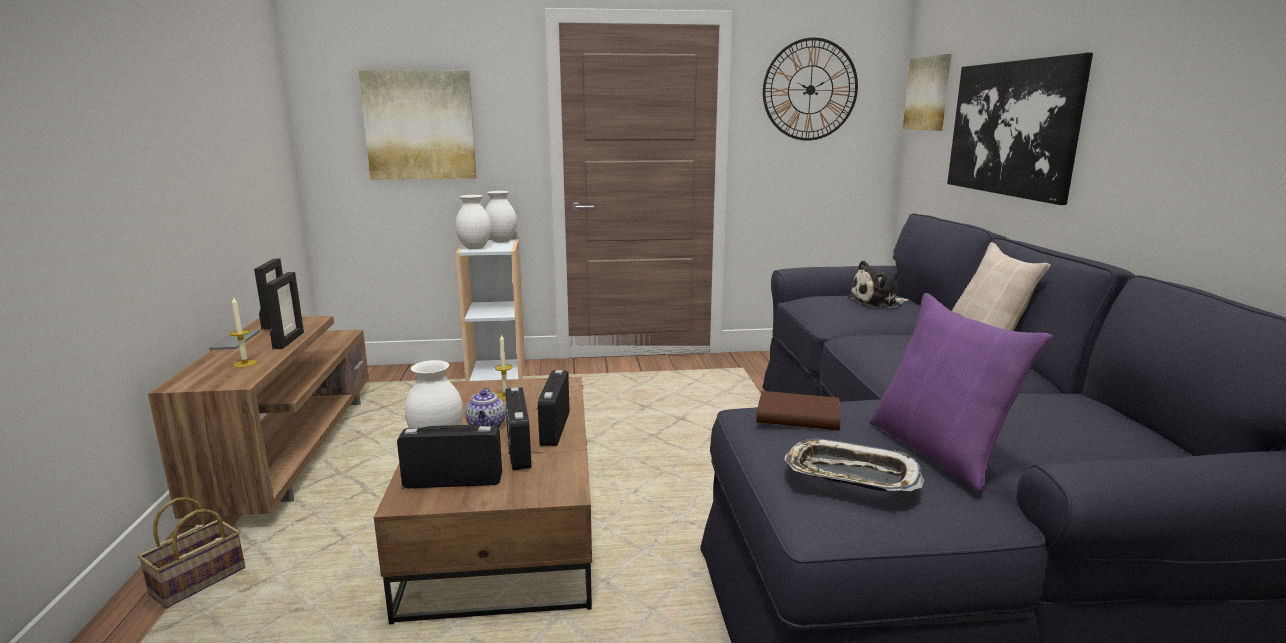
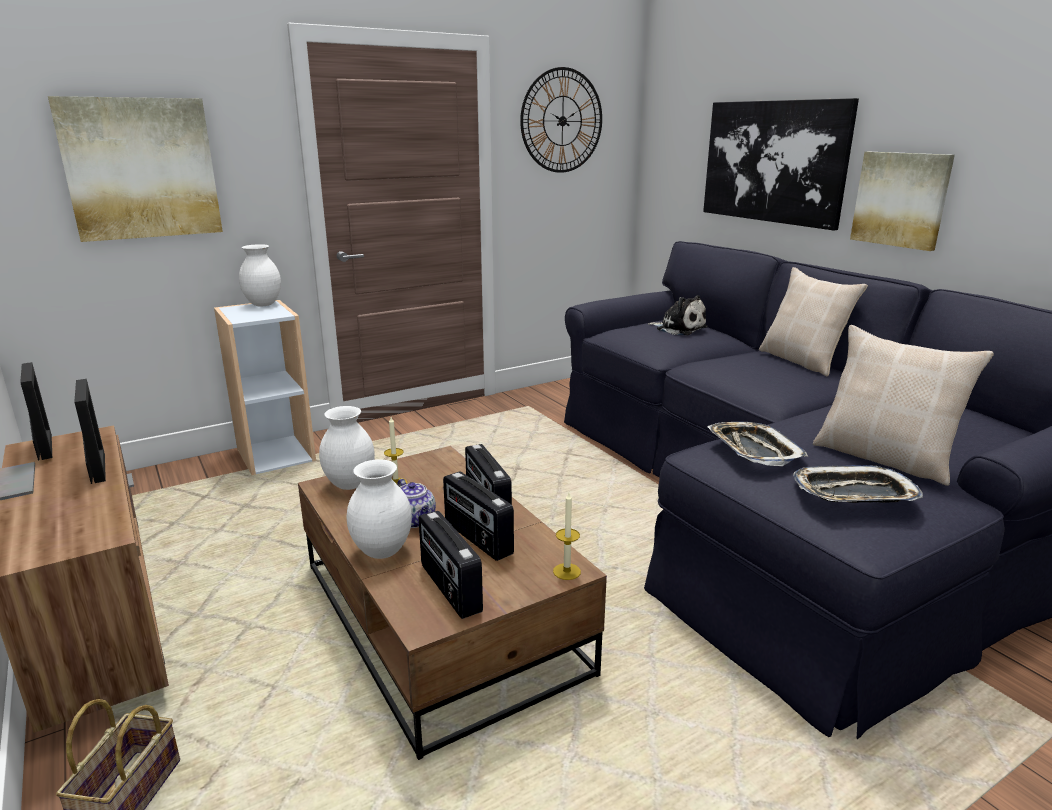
camera: 25 degrees left, 5 degrees up
candle [229,296,257,368] -> candle moved to [553,493,581,580]
radio [397,425,502,488] -> radio turned 90 degrees counterclockwise [419,511,483,619]
white vase [455,195,491,249] -> white vase moved to [319,406,375,490]
brown book [756,391,841,431] -> tray [707,422,808,466]
plush toy [848,260,909,308] -> plush toy turned 105 degrees counterclockwise [648,295,707,335]
purple pillow [870,293,1053,492] -> beige pillow [813,325,994,486]
picture [903,54,951,131] -> picture moved to [850,152,955,251]

